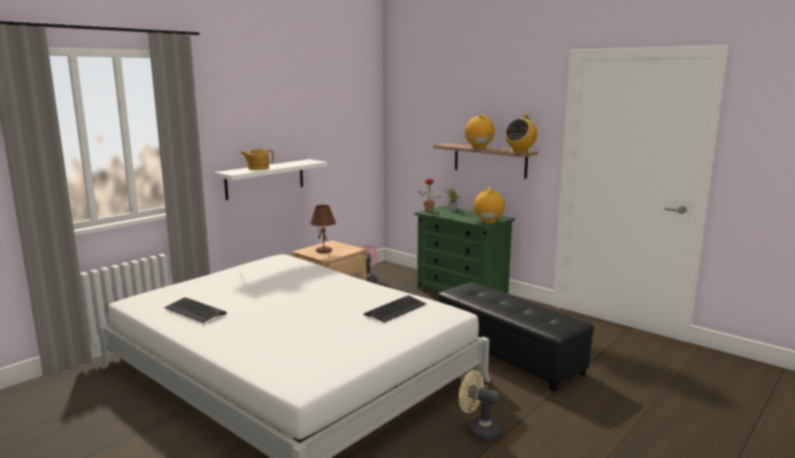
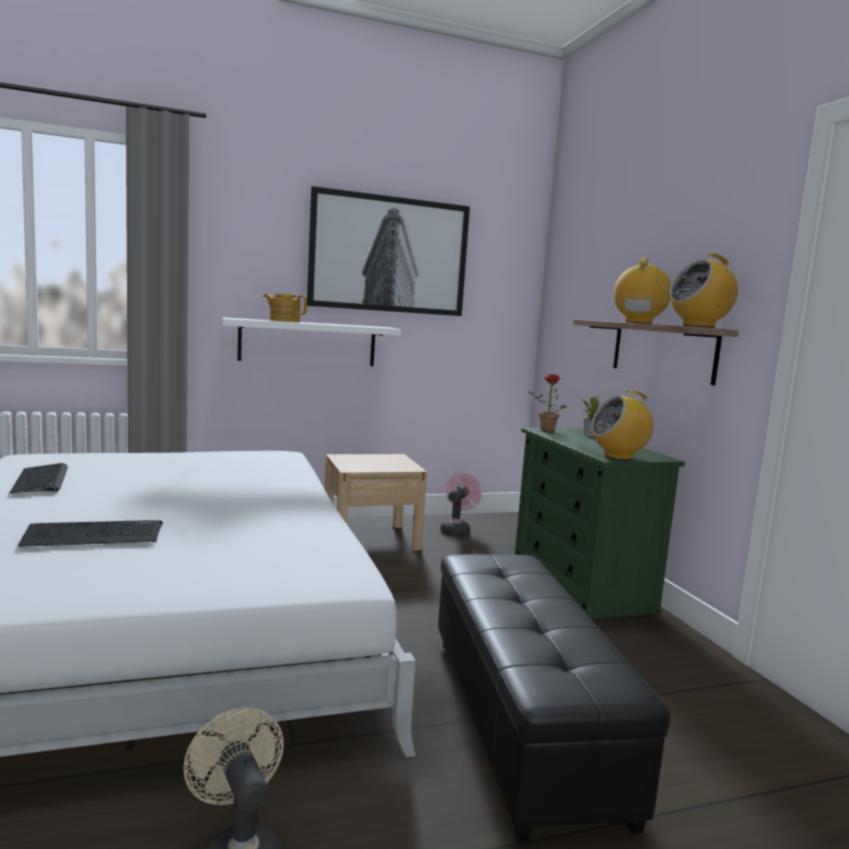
camera: 30 degrees right, 5 degrees down
brown table lamp [310,205,336,253] -> none
keyboard [363,295,426,323] -> keyboard moved to [18,520,163,547]
radio [474,187,505,224] -> radio turned 150 degrees counterclockwise [591,390,653,460]
none -> picture [307,186,470,316]

